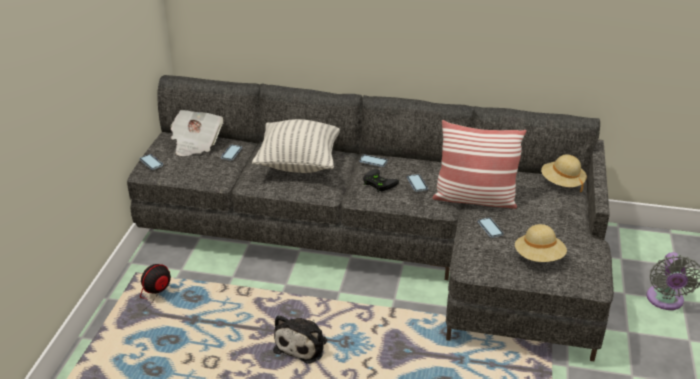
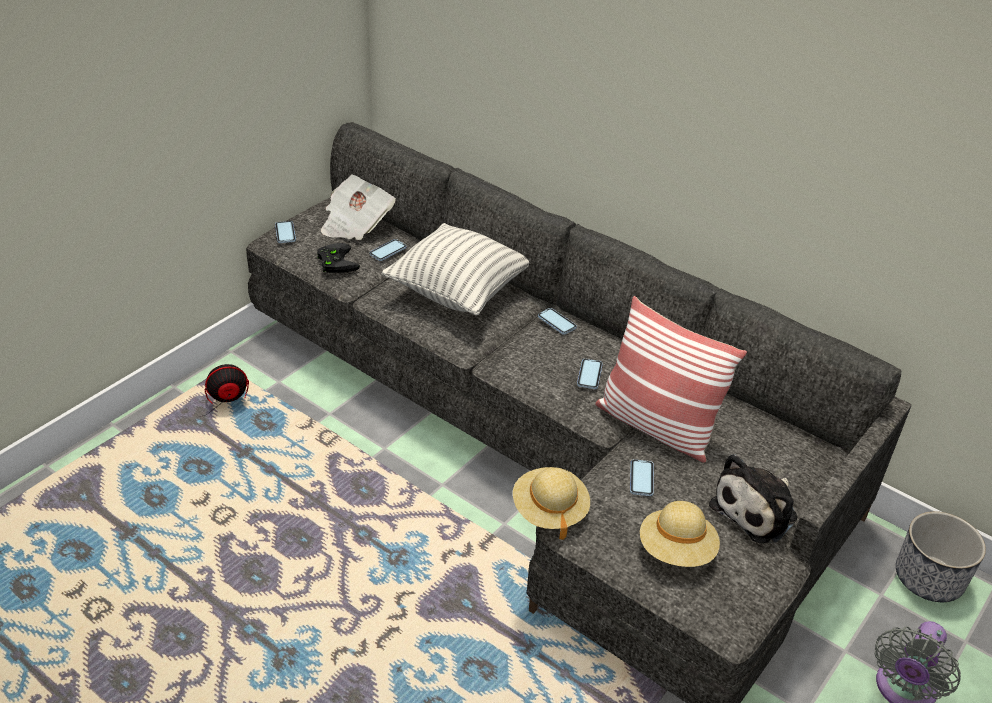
camera: 25 degrees right, 5 degrees up
plush toy [273,315,327,364] -> plush toy moved to [709,454,798,543]
black game controller [363,169,399,192] -> black game controller moved to [317,243,360,273]
beige hat [541,154,587,192] -> beige hat moved to [513,467,590,540]
none -> planter [896,511,986,602]

